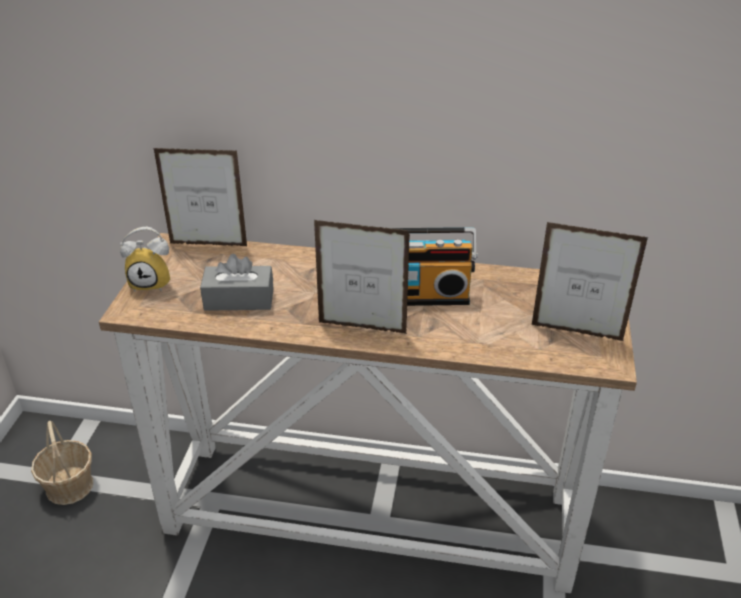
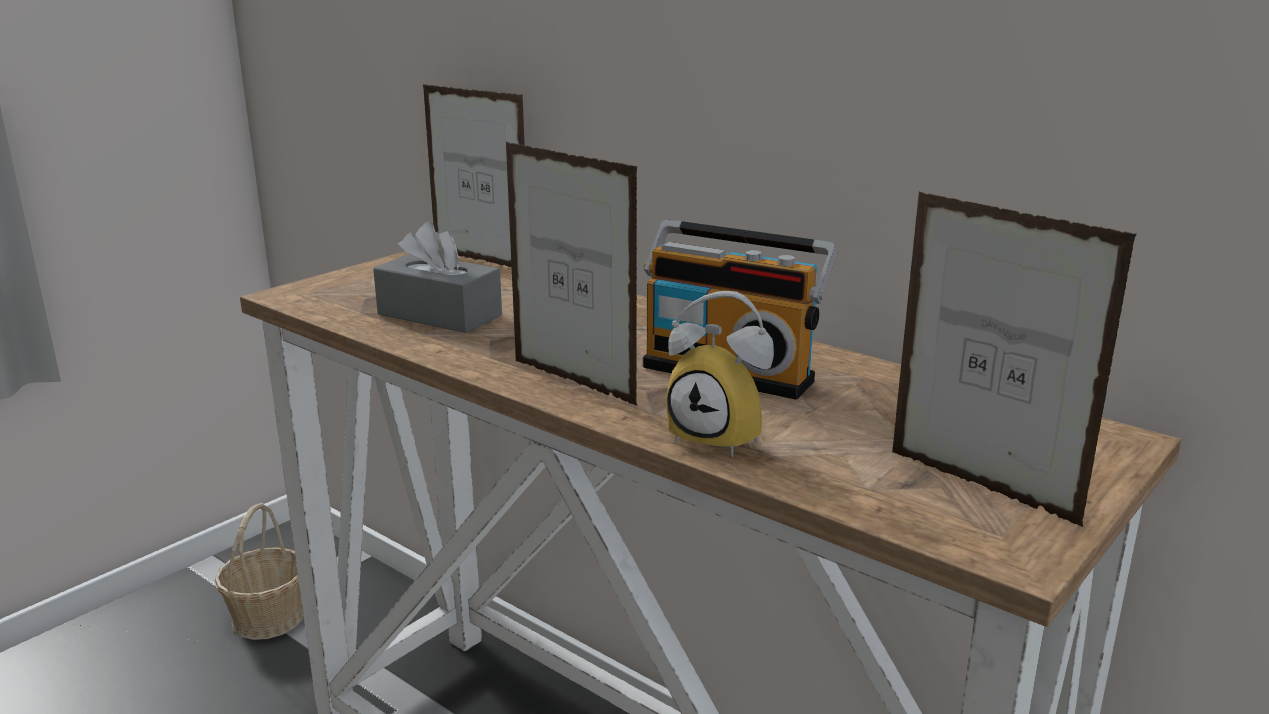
camera: 30 degrees right, 15 degrees down
alarm clock [120,227,170,292] -> alarm clock moved to [666,291,774,457]

